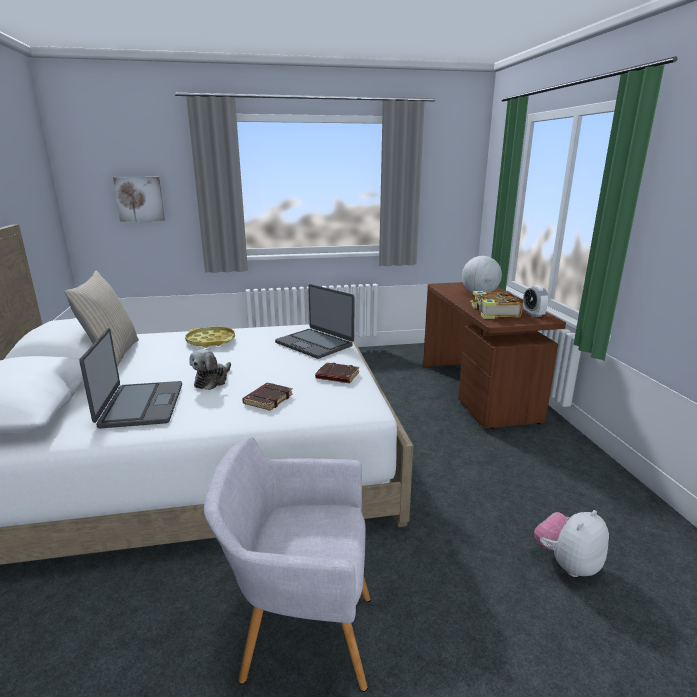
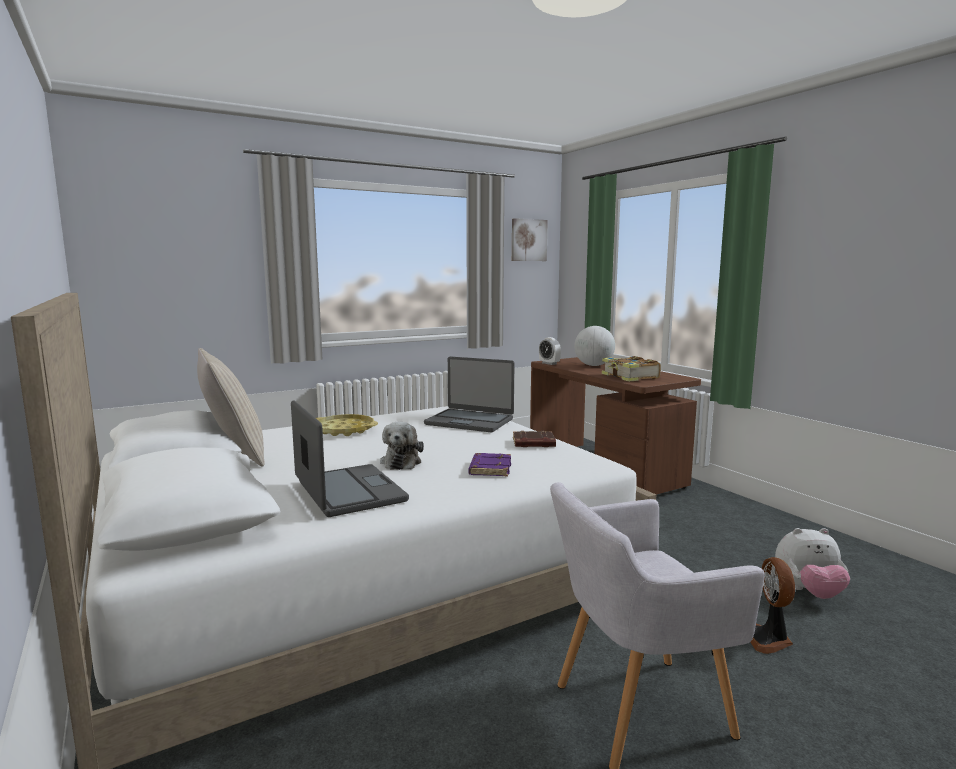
camera: 20 degrees left, 10 degrees down
picture [113,177,165,222] -> picture moved to [512,218,548,261]
brown book [242,383,293,411] -> purple book [469,453,511,477]
alarm clock [523,285,549,317] -> alarm clock moved to [539,337,561,365]
plush toy [534,510,609,577] -> plush toy turned 120 degrees counterclockwise [775,528,850,599]
none -> fan [751,557,795,654]

